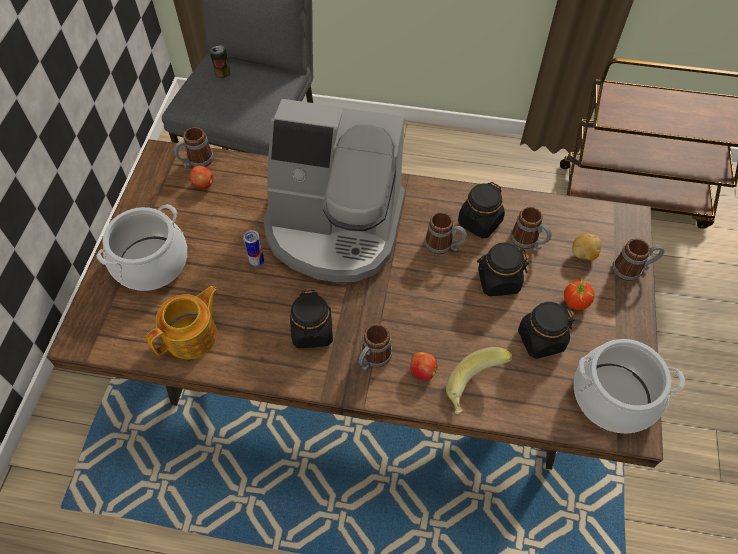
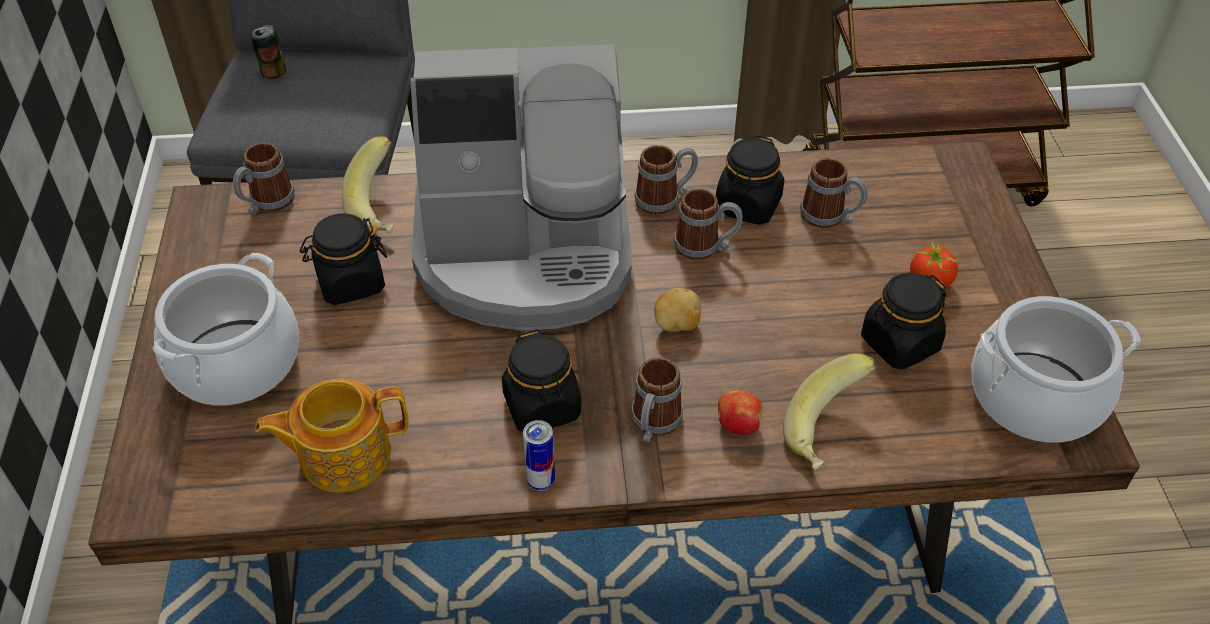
camera: 15 degrees left, 10 degrees down
teapot [146,286,218,359] -> teapot turned 135 degrees counterclockwise [255,379,409,492]
apple [189,165,213,189] -> none
can [243,230,264,267] -> can moved to [523,420,555,491]
black jar [477,242,529,296] -> black jar moved to [300,213,387,305]
potato [572,234,601,260] -> potato moved to [654,288,701,332]
mug [612,238,665,281] -> mug moved to [634,145,698,215]
none -> banana [342,136,394,233]

